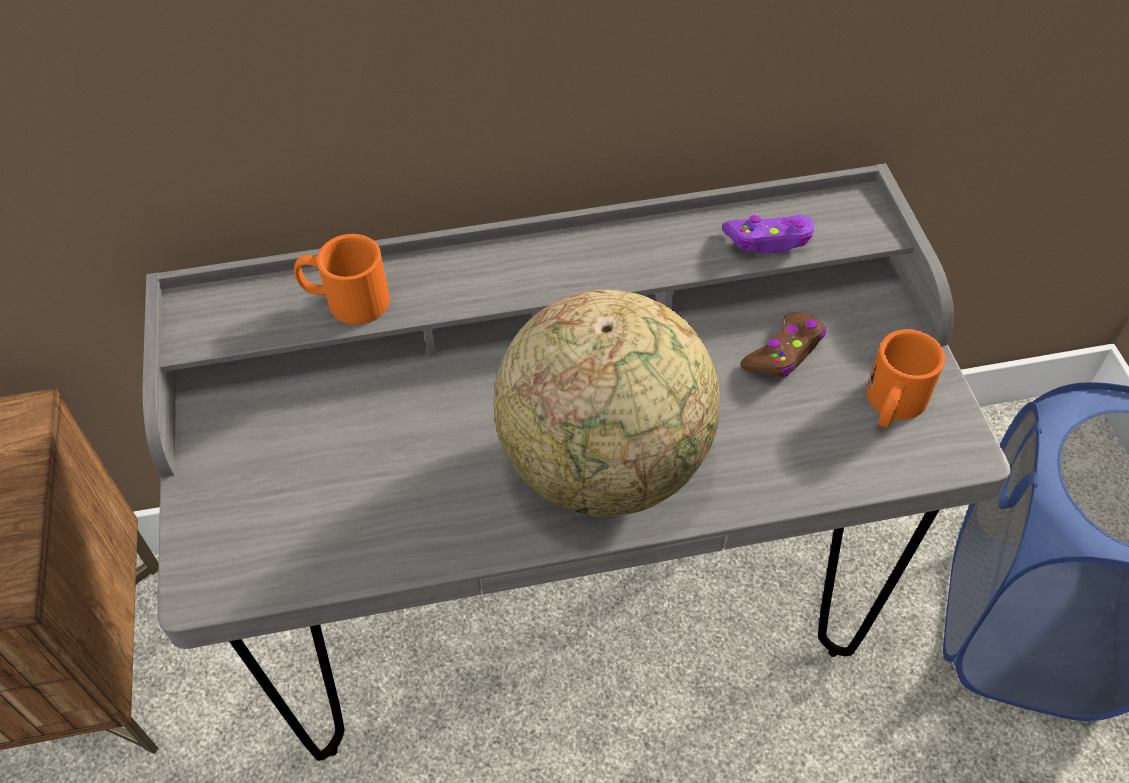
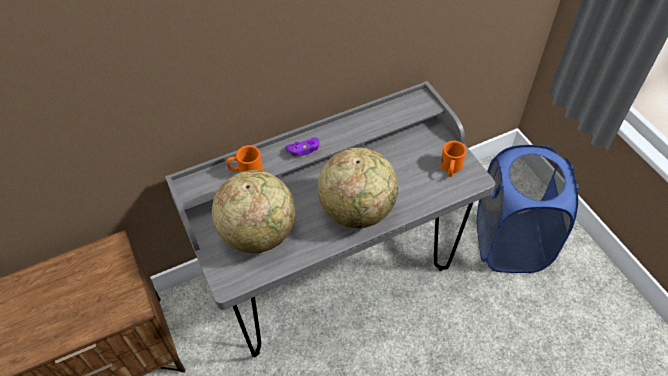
camera: 15 degrees left, 0 degrees up
purple game controller [722,215,814,254] -> purple game controller moved to [285,138,320,156]
brown game controller [740,313,826,377] -> none
none -> globe [212,170,295,253]

